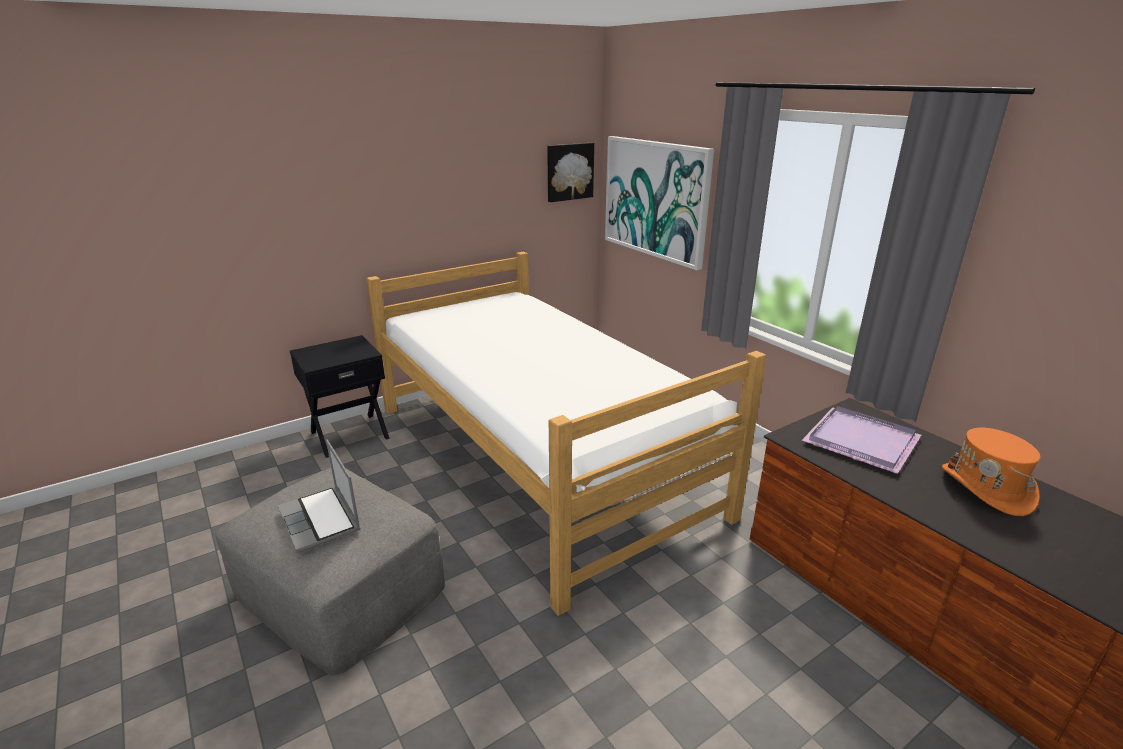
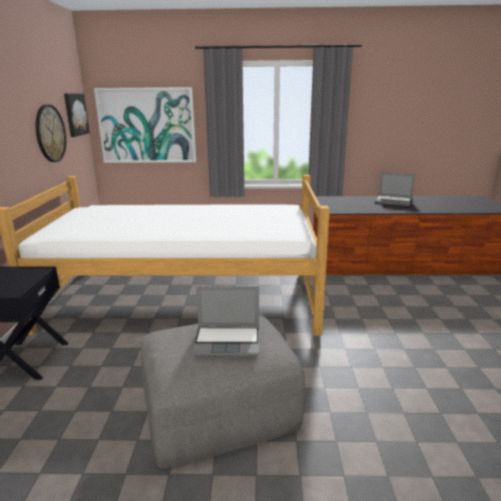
camera: 55 degrees left, 5 degrees down
purple tray [802,406,921,474] -> none
orange hat [942,427,1041,516] -> laptop [374,172,415,206]
none -> wall clock [36,104,66,162]

